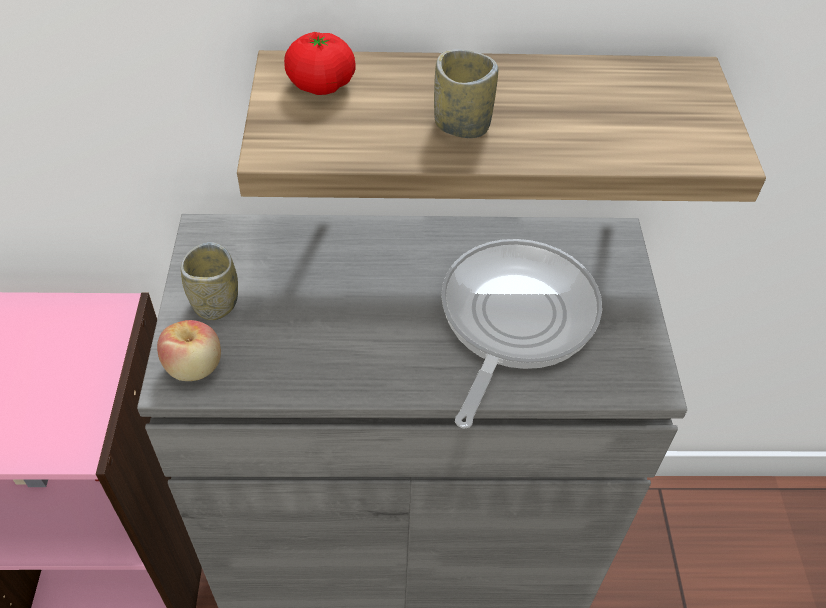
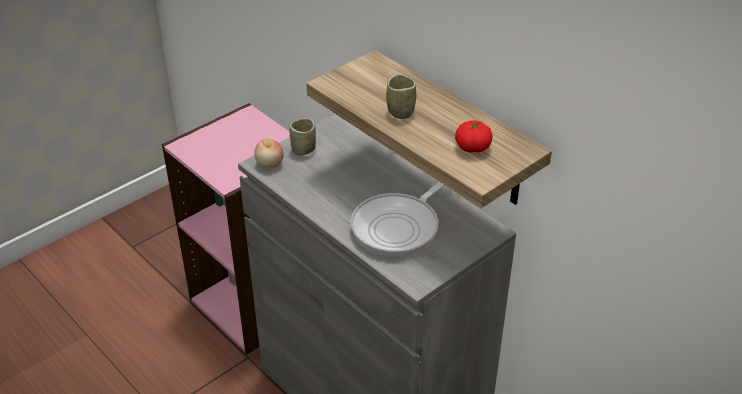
camera: 50 degrees right, 10 degrees down
tomato [284,32,356,95] -> tomato moved to [455,120,492,153]
frying pan [441,239,602,429] -> frying pan turned 150 degrees clockwise [350,182,445,257]

